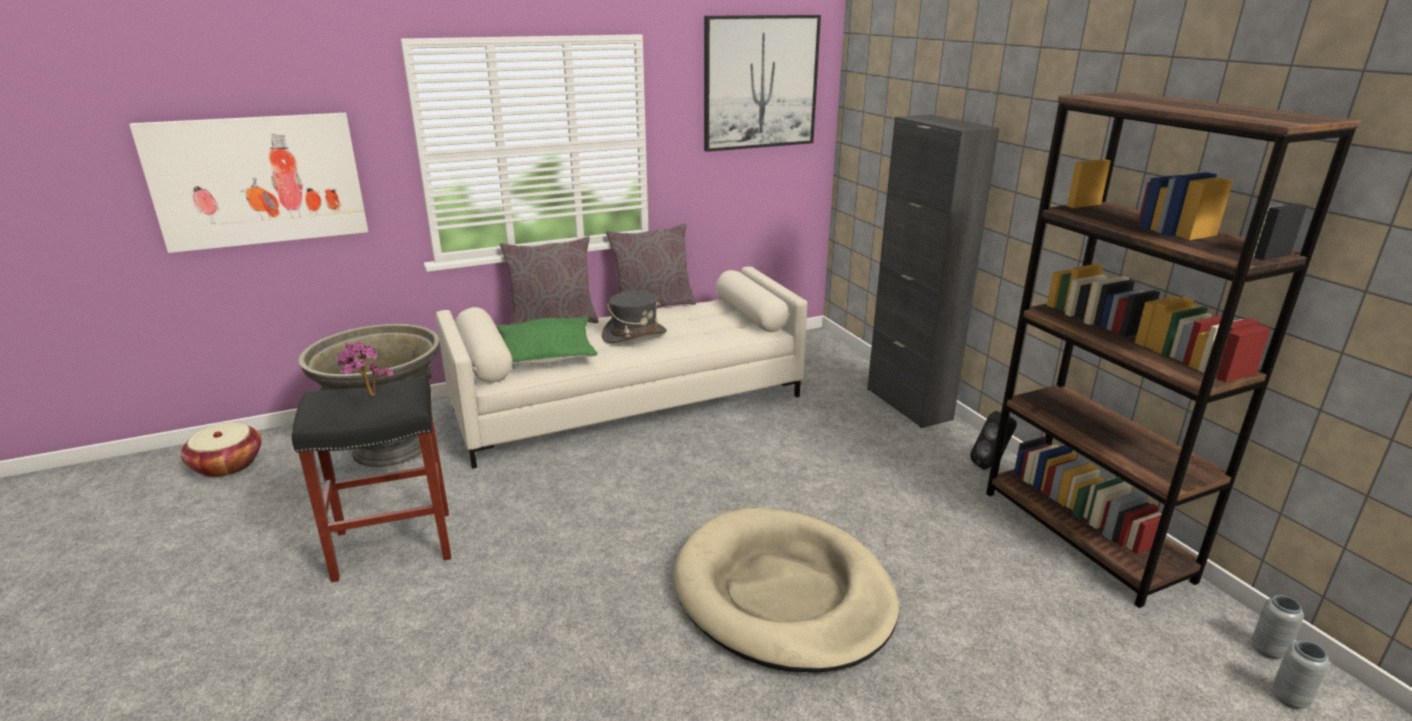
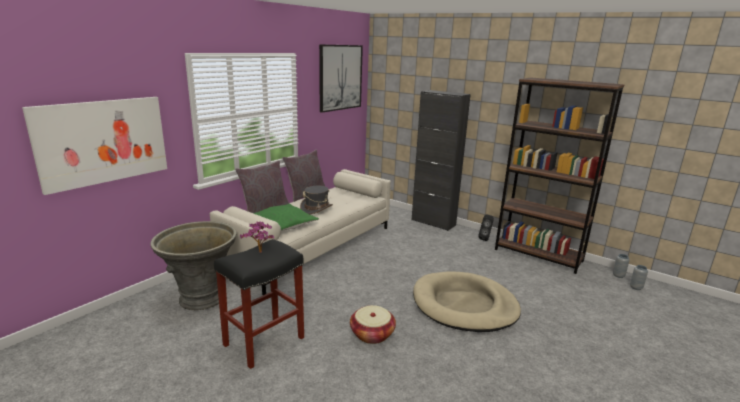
camera: 30 degrees left, 5 degrees down
basket [181,423,262,477] -> basket moved to [350,305,396,344]

